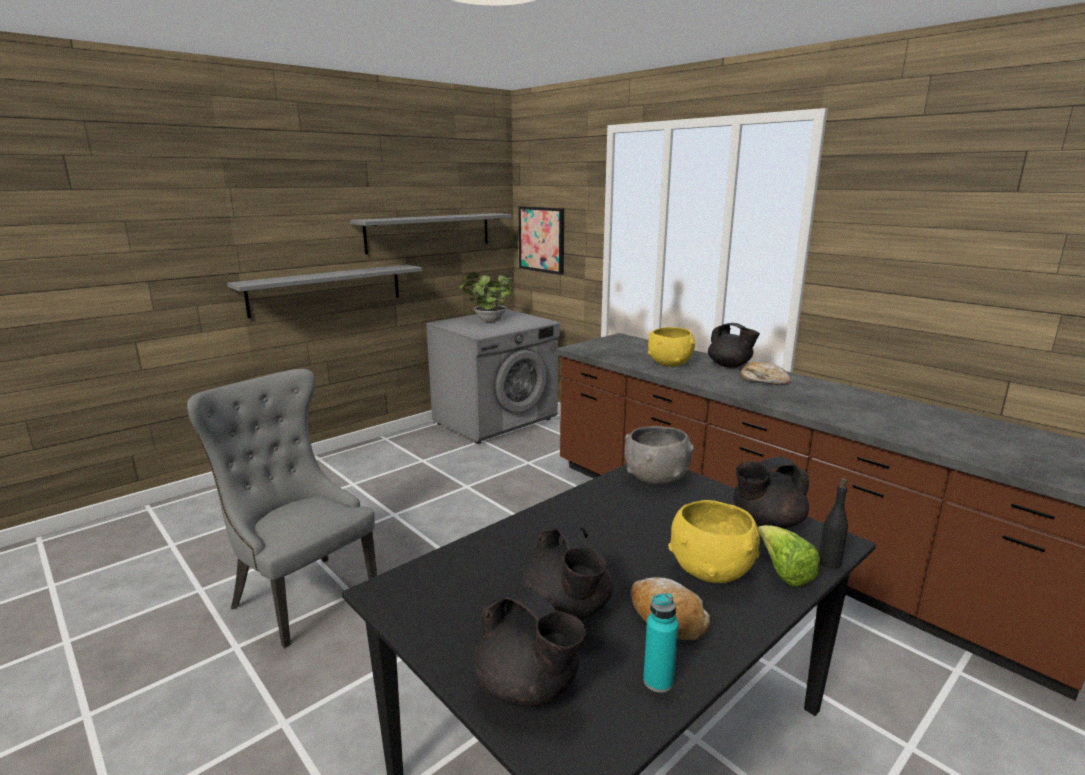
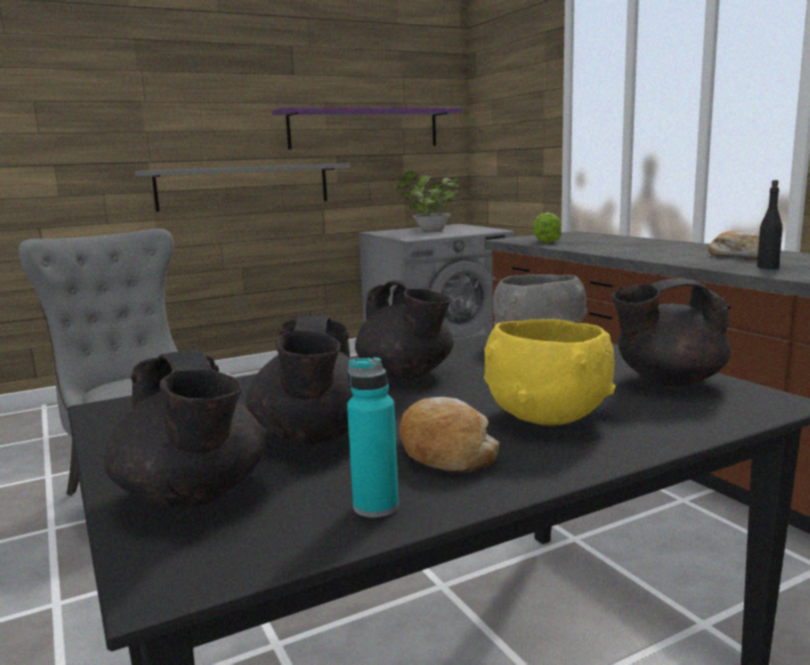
camera: 15 degrees right, 5 degrees down
grey shelf [350,213,512,254] -> purple shelf [272,107,462,149]
picture [518,206,564,275] -> none
yellow bowl [648,327,695,367] -> none
black teapot [708,323,760,368] -> black teapot moved to [355,279,454,379]
lettuce [758,525,820,587] -> lettuce moved to [532,212,562,243]
black bottle [819,478,848,569] -> black bottle moved to [757,180,782,269]

